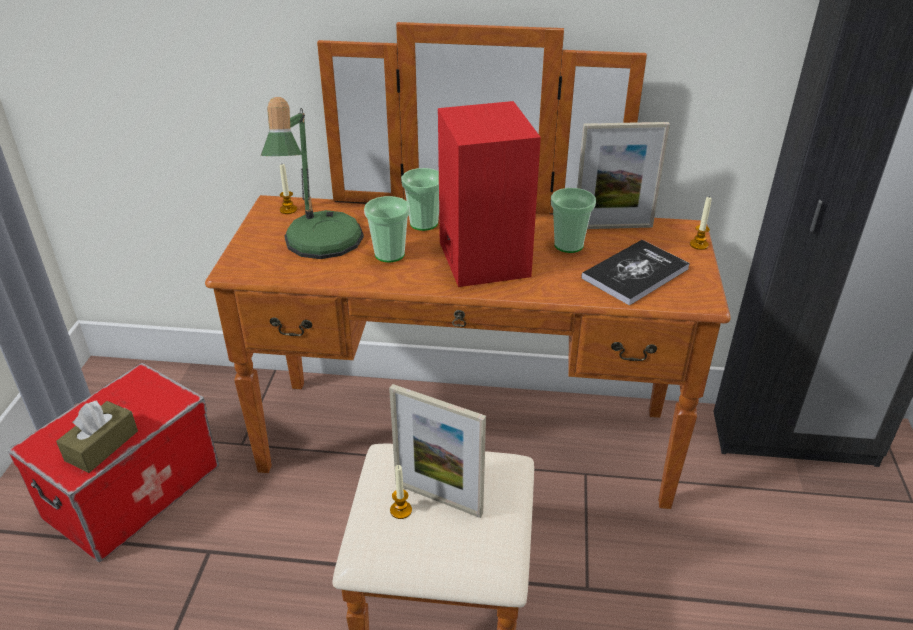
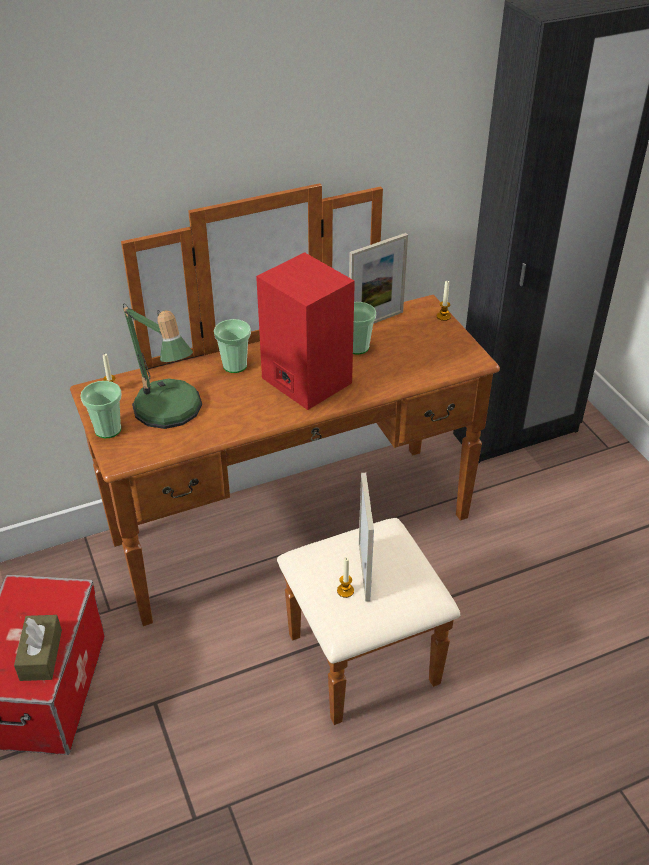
camera: 30 degrees left, 5 degrees up
cup [364,196,410,262] -> cup moved to [81,381,122,438]
picture frame [389,384,486,518] -> picture frame turned 90 degrees counterclockwise [359,473,374,602]
book [581,240,690,306] -> none

